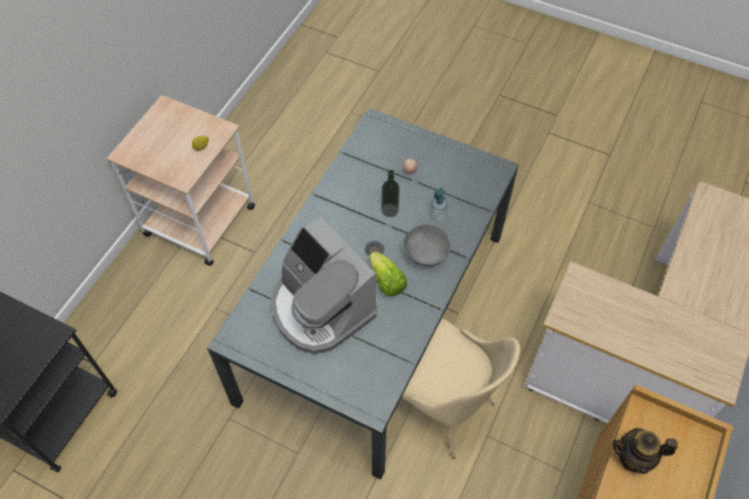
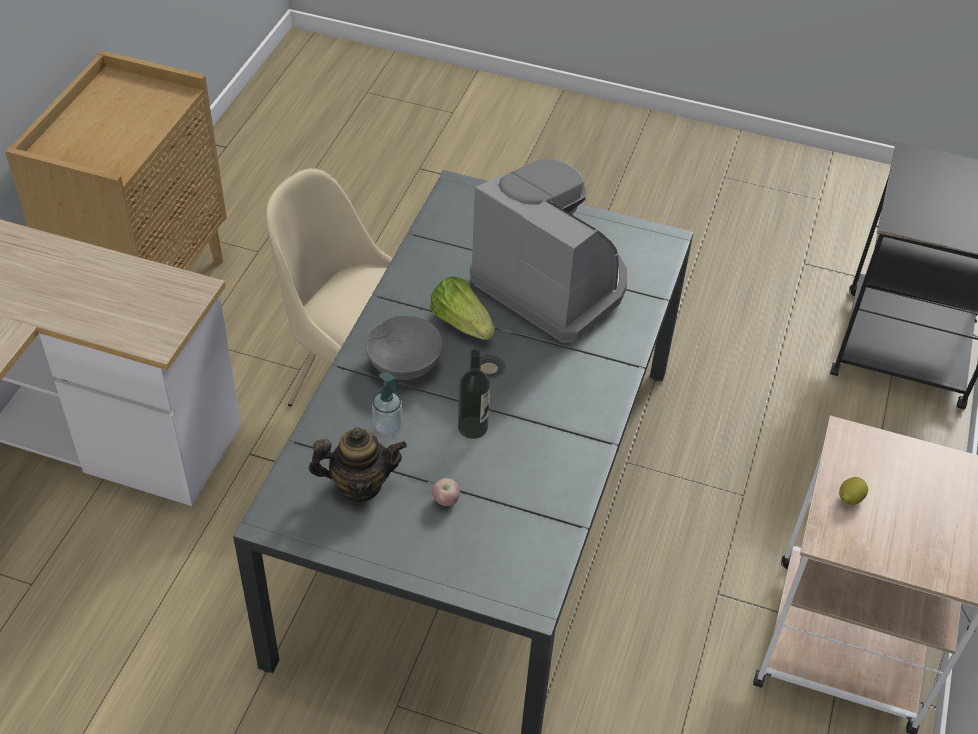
camera: 170 degrees right, 10 degrees down
teapot [612,428,678,474] -> teapot moved to [309,427,407,502]

